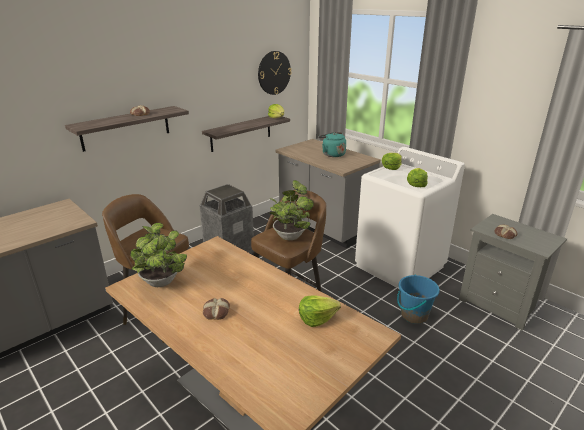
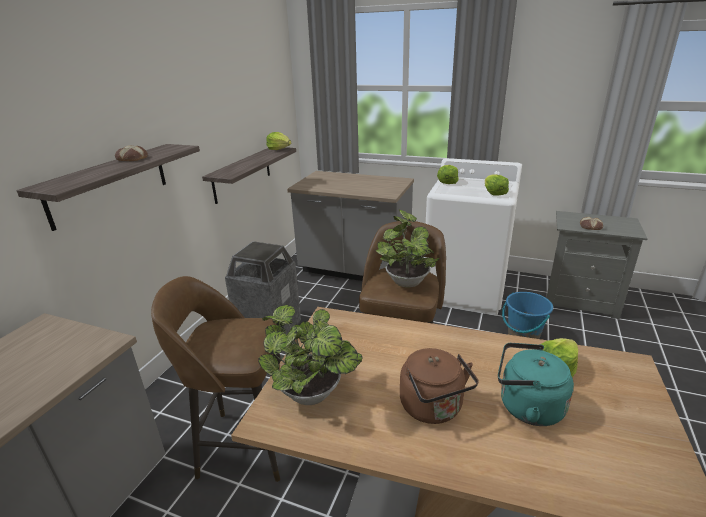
camera: 25 degrees left, 0 degrees up
bread [203,298,230,320] -> brown kettle [400,348,478,424]
wall clock [258,51,292,95] -> none
turquoise kettle [318,132,346,157] -> turquoise kettle moved to [498,343,574,426]

